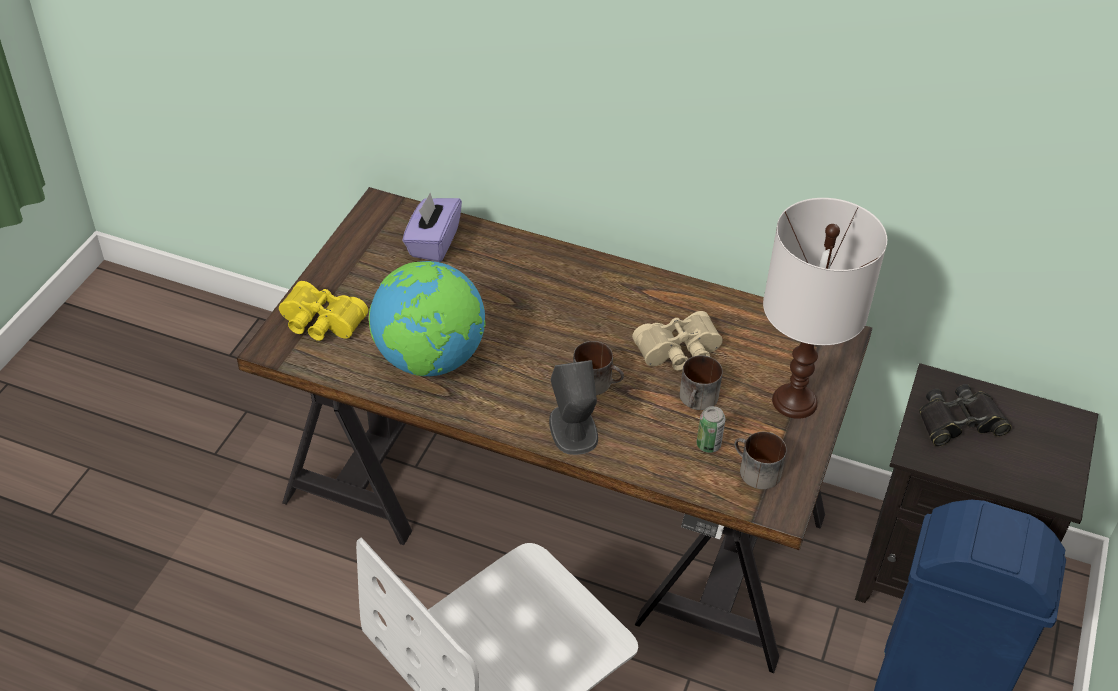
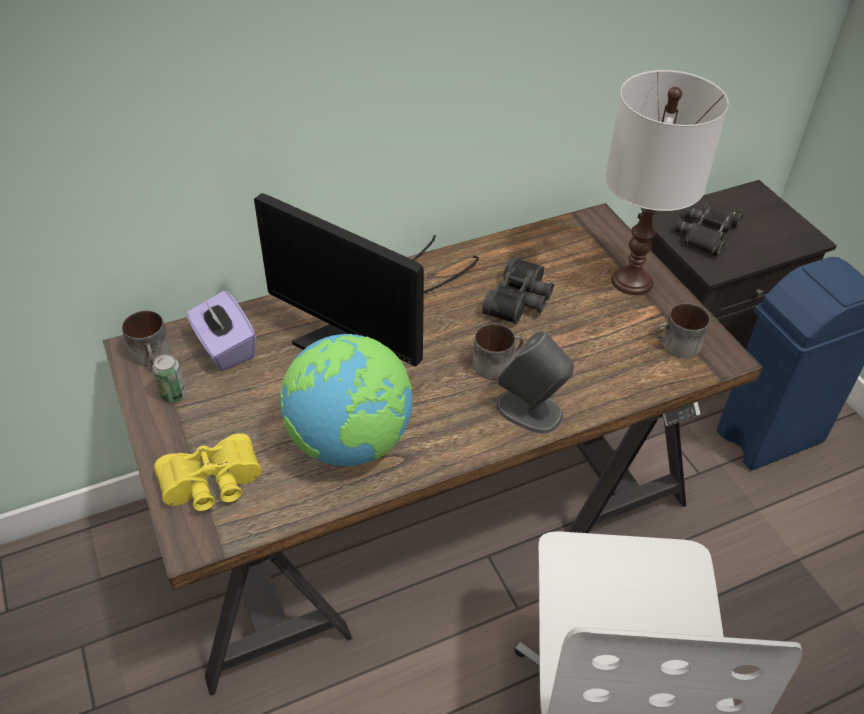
camera: 45 degrees left, 0 degrees up
beige binoculars [632,311,723,371] -> black binoculars [482,257,554,324]
mug [680,355,723,410] -> mug moved to [122,311,171,366]
can [696,406,725,453] -> can moved to [152,354,186,403]
none -> monitor [254,193,479,367]

